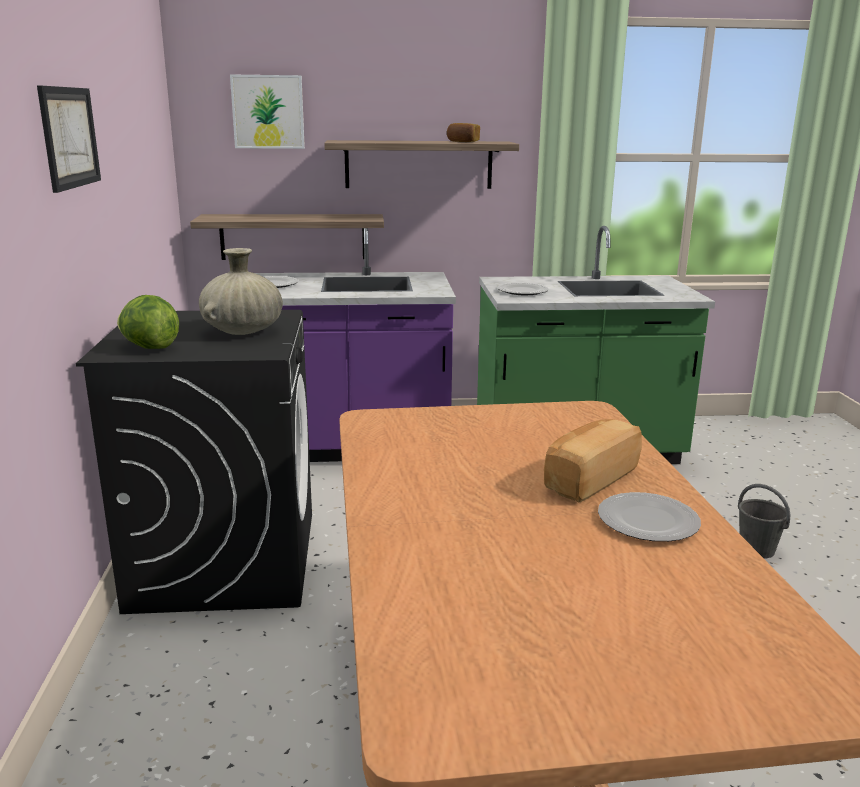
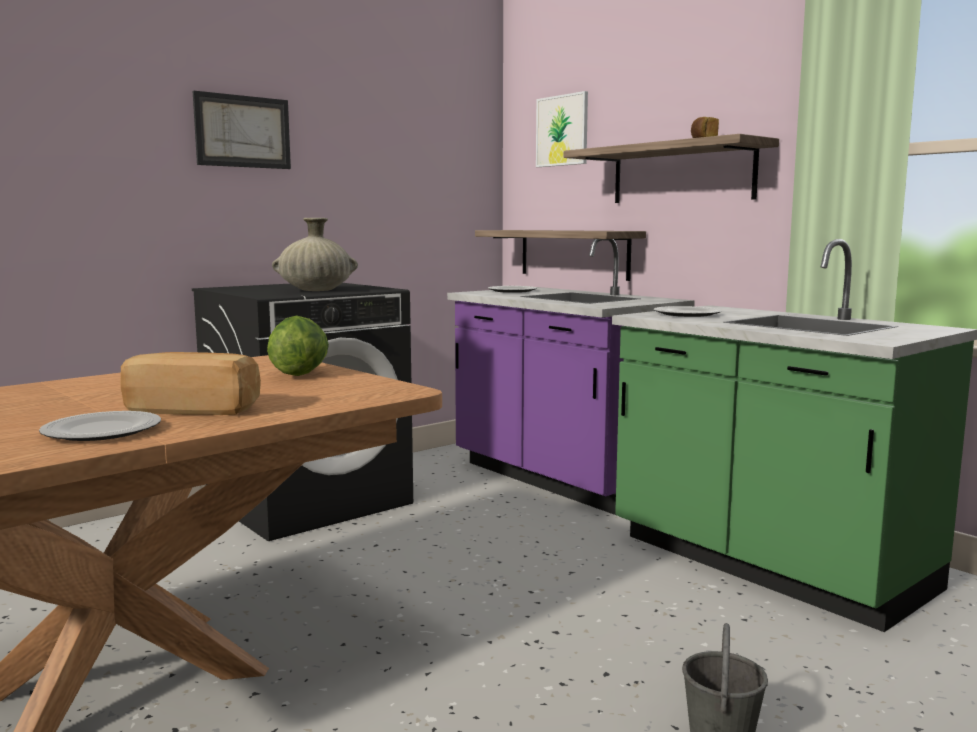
camera: 55 degrees right, 10 degrees down
lettuce [117,295,179,349] -> lettuce moved to [267,315,329,376]

